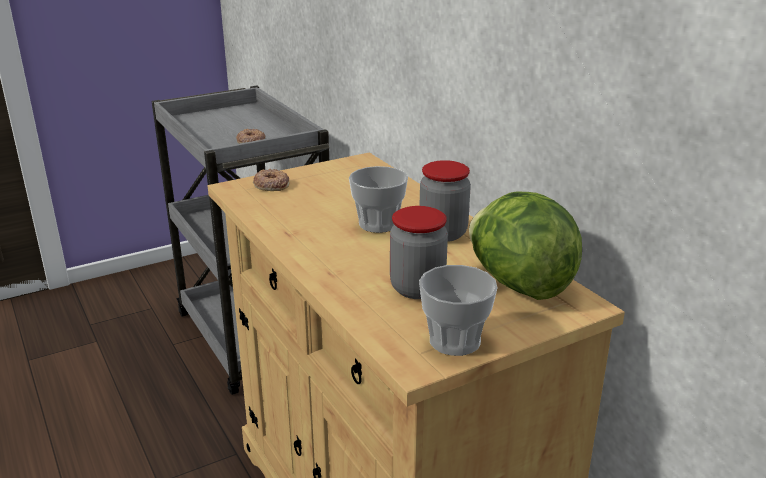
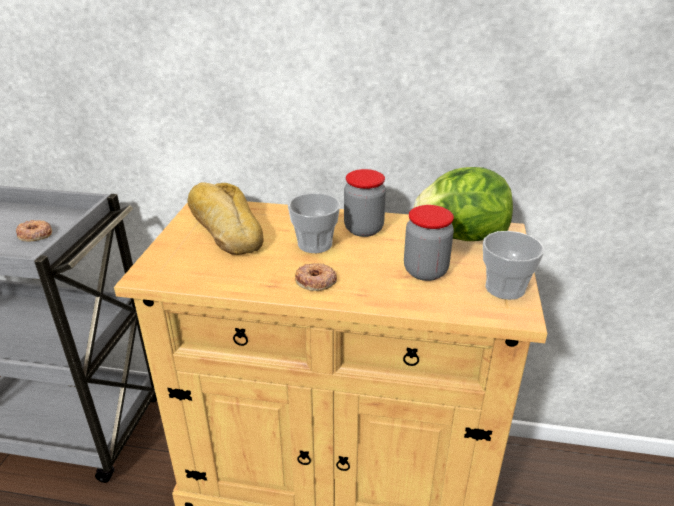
camera: 50 degrees left, 5 degrees up
donut [253,169,290,191] -> donut moved to [295,263,337,291]
none -> bread [188,182,264,255]

